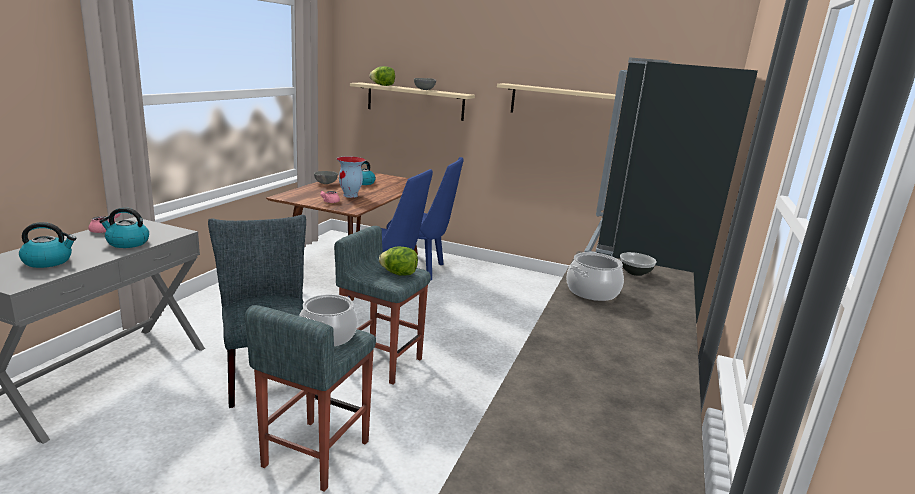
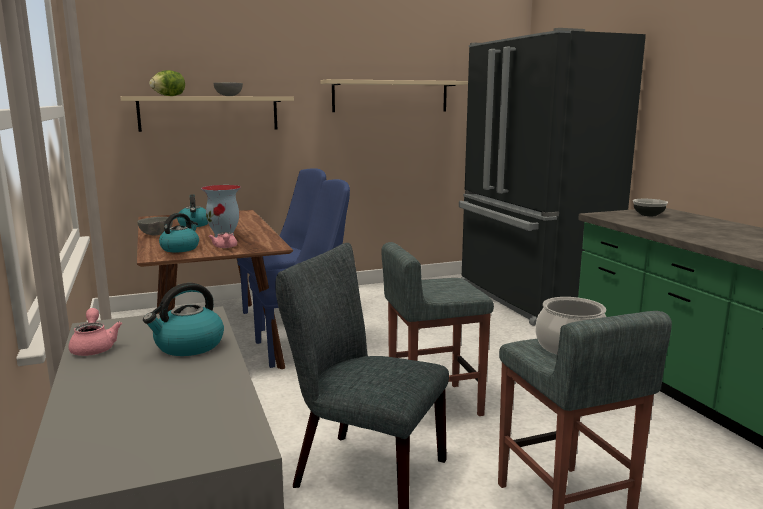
camera: 40 degrees left, 5 degrees down
kettle [19,222,76,268] -> kettle moved to [159,213,199,252]
lettuce [379,247,418,276] -> none
cooking pot [566,252,624,301] -> none

